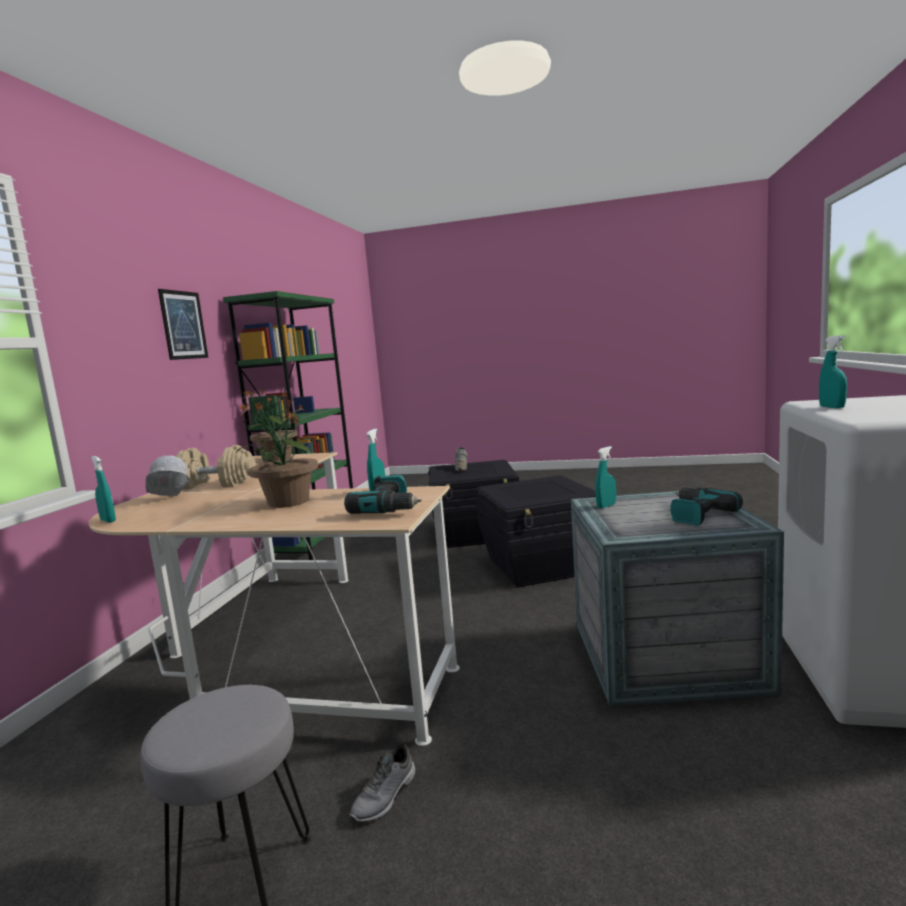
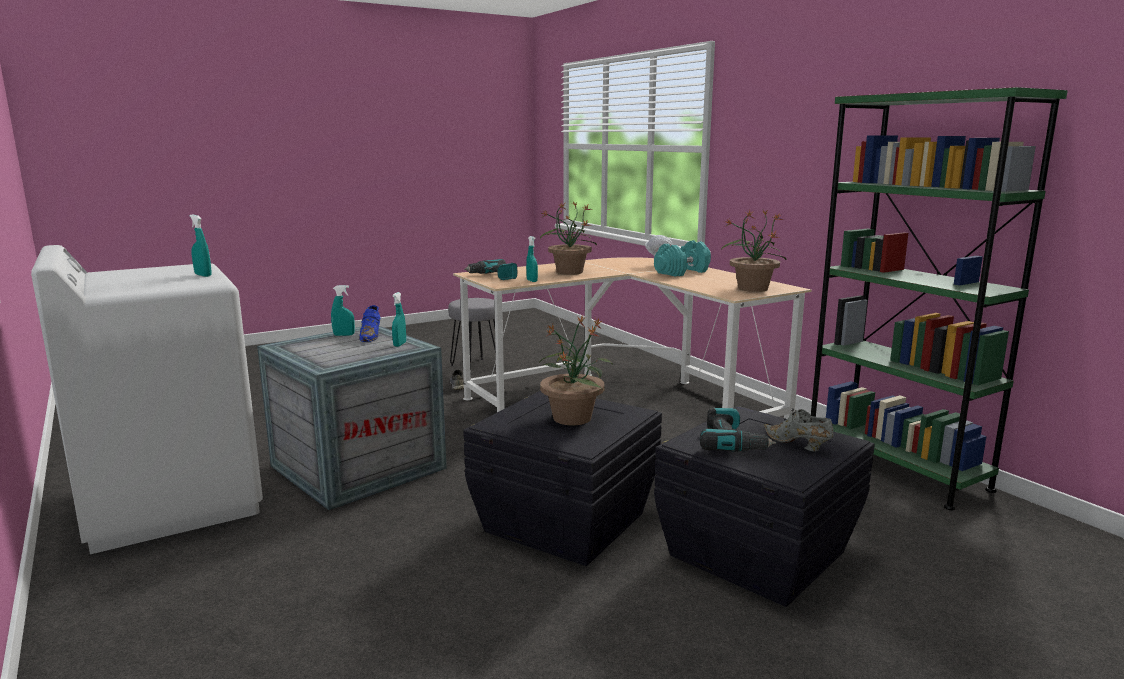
camera: 135 degrees right, 5 degrees up
turquoise spray bottle [91,456,116,523] -> turquoise spray bottle moved to [331,285,355,336]
picture [158,289,208,360] -> none
beige dumbbell [175,445,256,490] -> turquoise dumbbell [654,240,711,277]
power drill [670,488,743,526] -> power drill moved to [700,407,776,452]
none -> blue shoe [359,305,381,342]
none -> potted plant [540,316,613,425]

